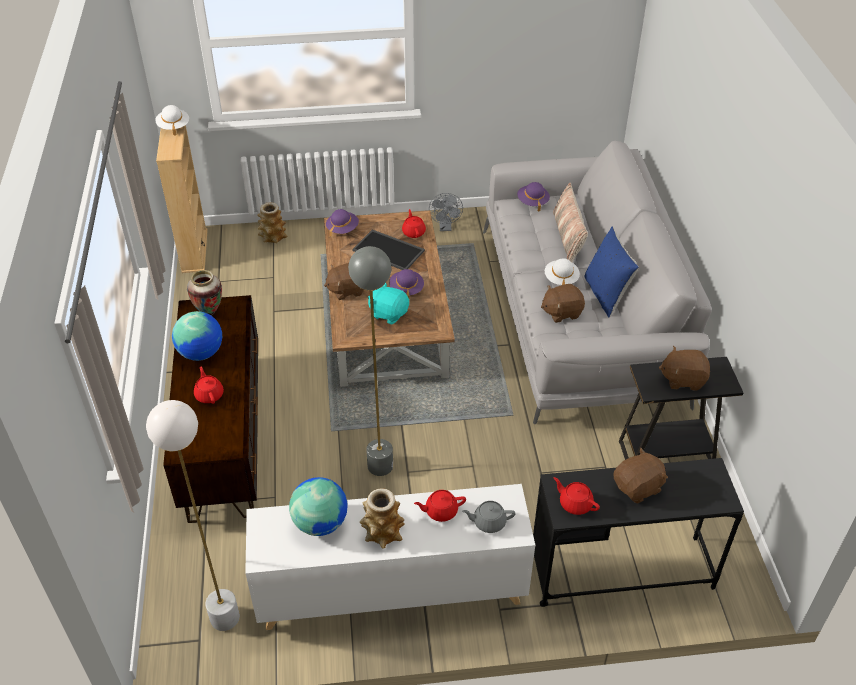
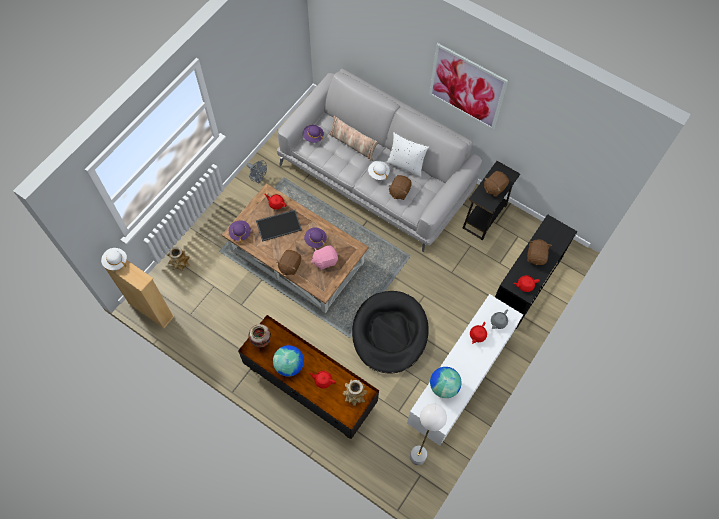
camera: 50 degrees left, 20 degrees up
grey floor lamp [348,246,393,476] -> black dog bed [352,291,429,373]
vase [360,488,405,549] -> vase moved to [343,380,367,406]
turquoise plush toy [368,283,409,325] -> pink plush toy [311,246,338,270]
blue pillow [584,227,639,317] -> white pillow [386,132,429,177]
none -> picture [429,43,508,130]

